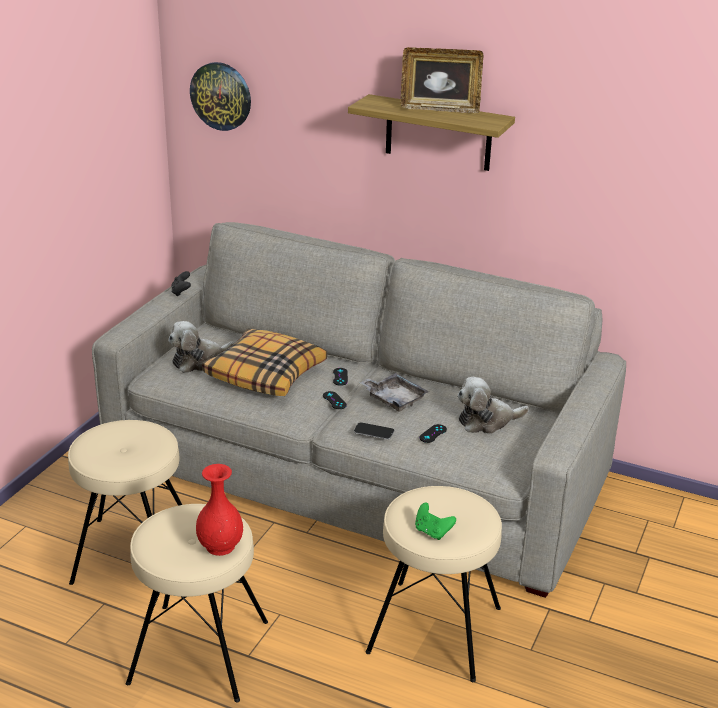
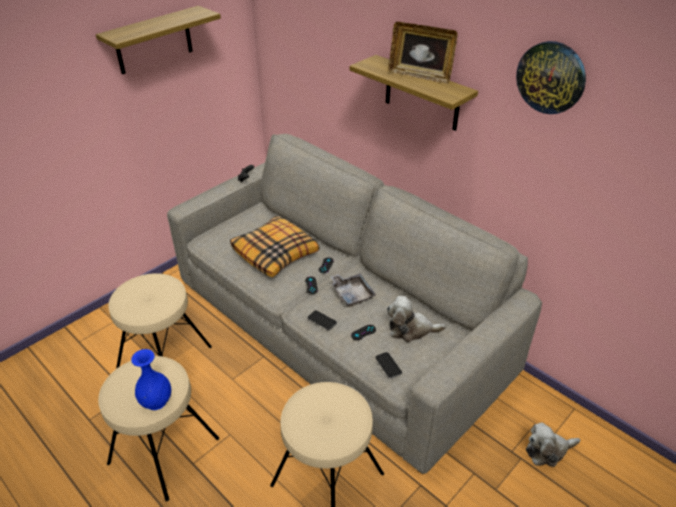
camera: 20 degrees right, 10 degrees up
plush toy [168,321,235,373] -> plush toy moved to [526,422,580,467]
wall clock [190,62,251,131] -> wall clock moved to [516,41,586,114]
red vase [196,464,243,556] -> blue vase [131,349,171,410]
green game controller [415,503,456,540] -> none
none -> shelf [96,6,221,74]
none -> phone [375,352,402,378]

